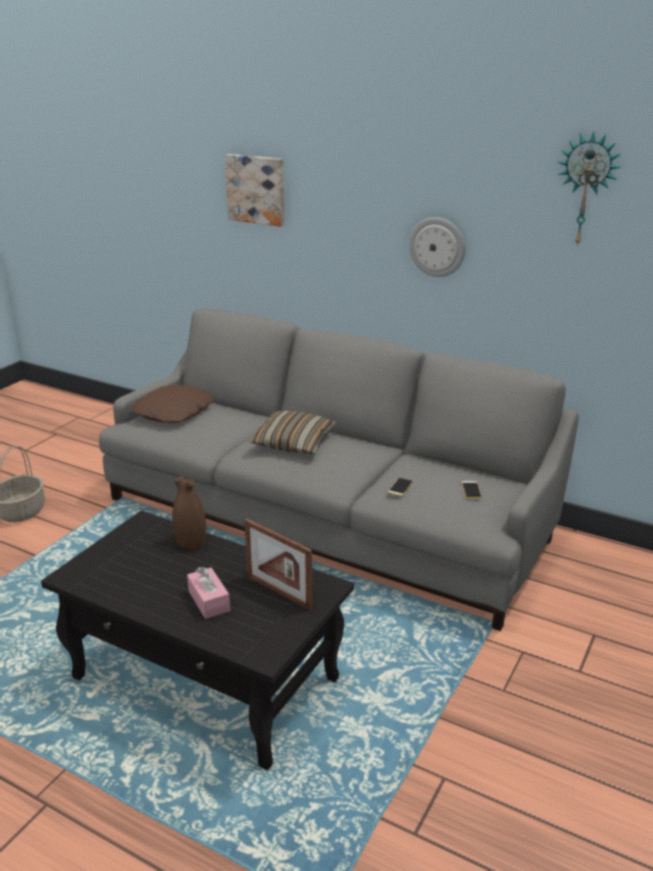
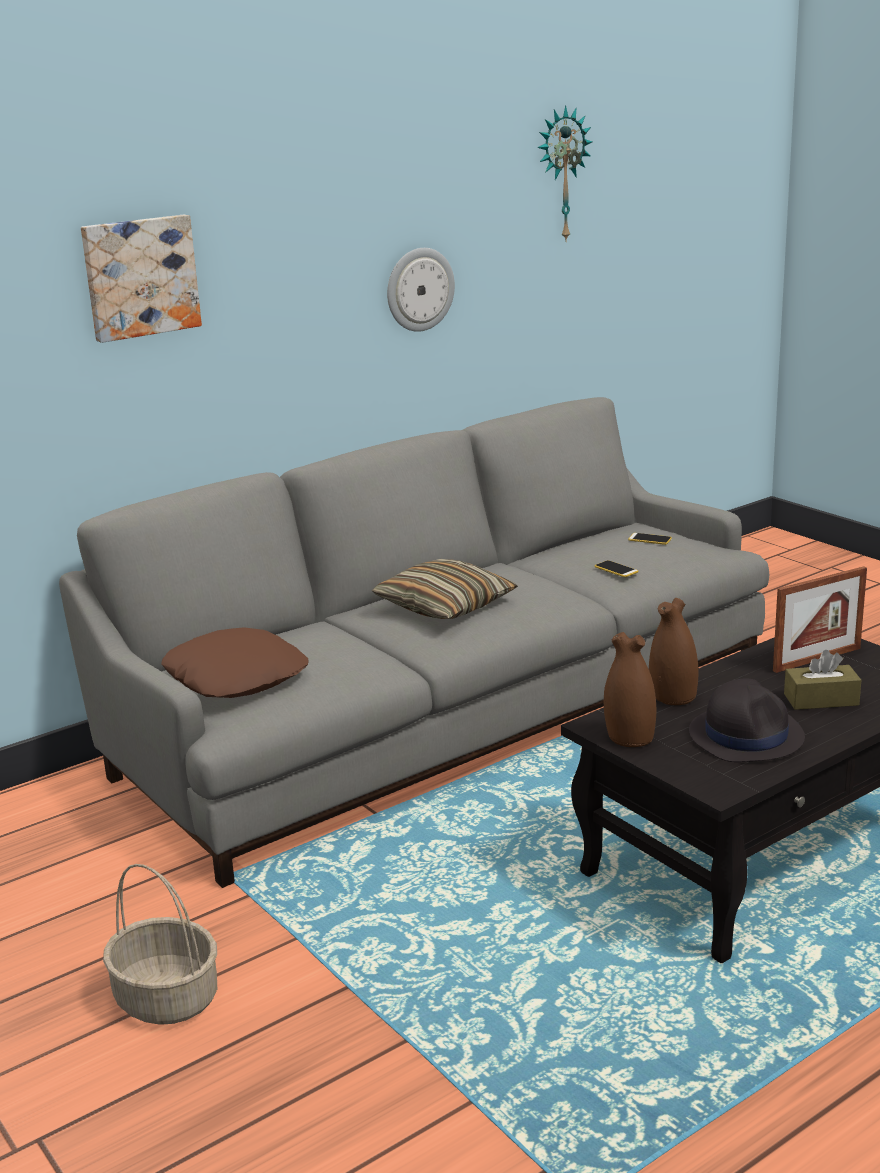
camera: 65 degrees left, 5 degrees down
pink tissue box [187,567,230,619] -> brown tissue box [784,650,861,710]
none -> brown vase [604,632,656,747]
none -> black hat [689,679,805,762]

